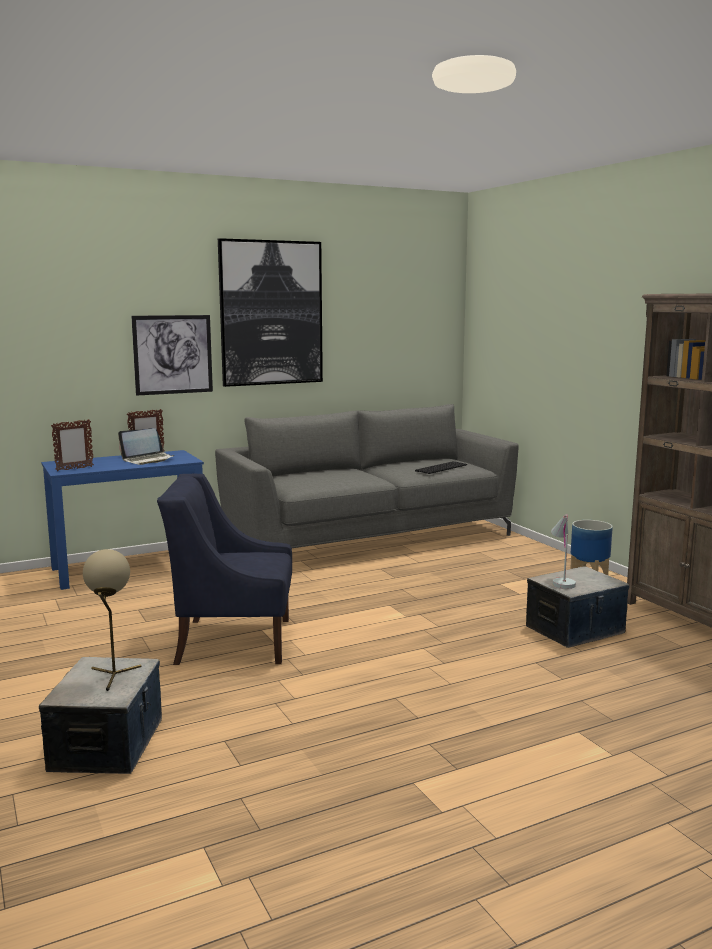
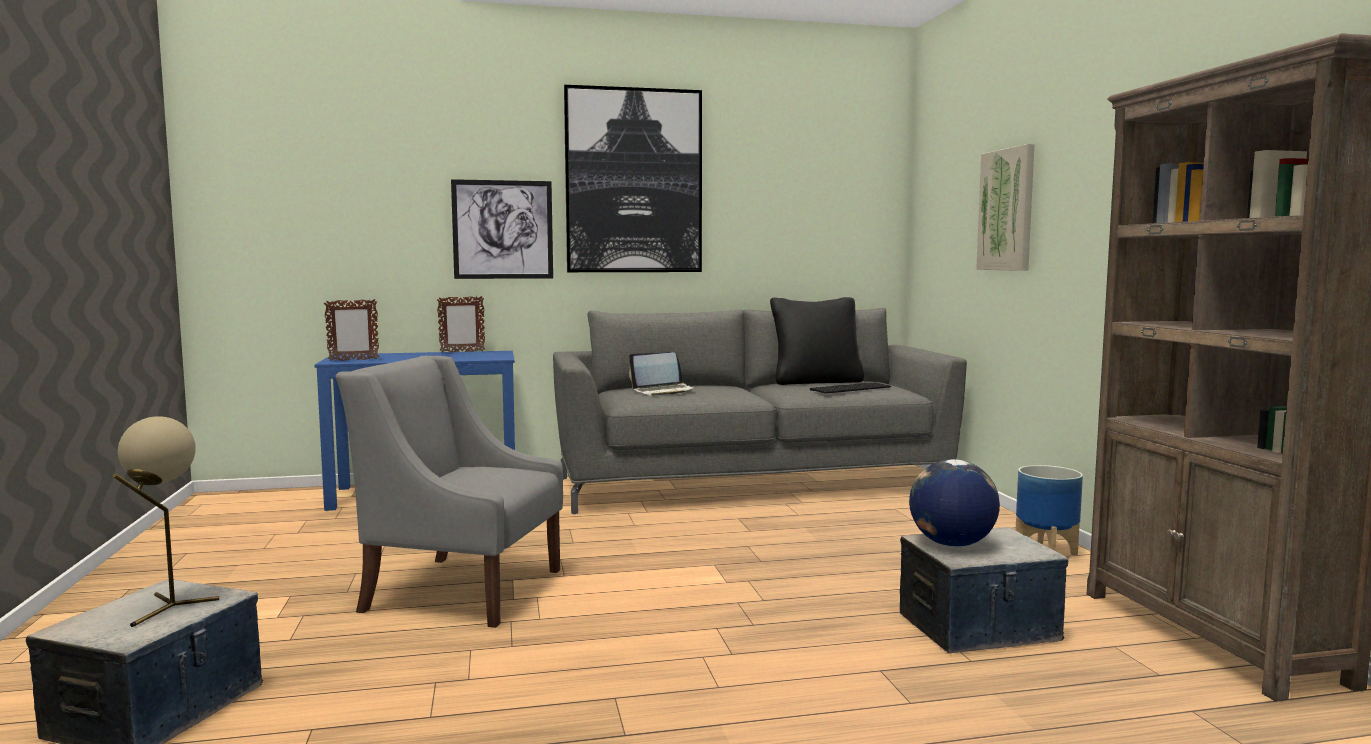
camera: 15 degrees right, 5 degrees down
laptop [118,428,175,465] -> laptop moved to [629,352,695,396]
blue armchair [157,474,292,665] -> grey armchair [336,356,563,628]
white table lamp [551,514,576,589] -> globe [909,459,1000,547]
none -> black pillow [770,297,864,385]
none -> picture [976,144,1034,271]

